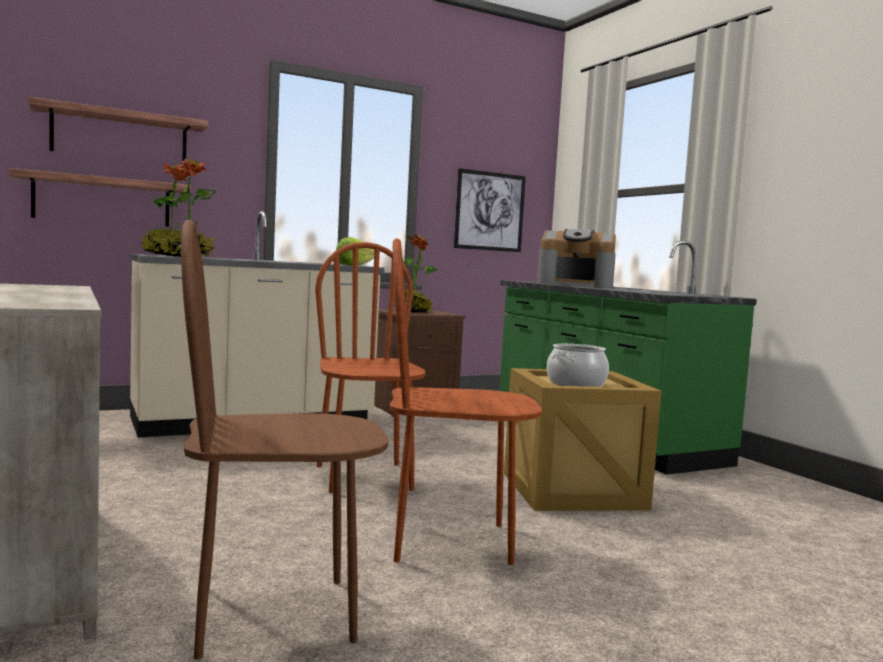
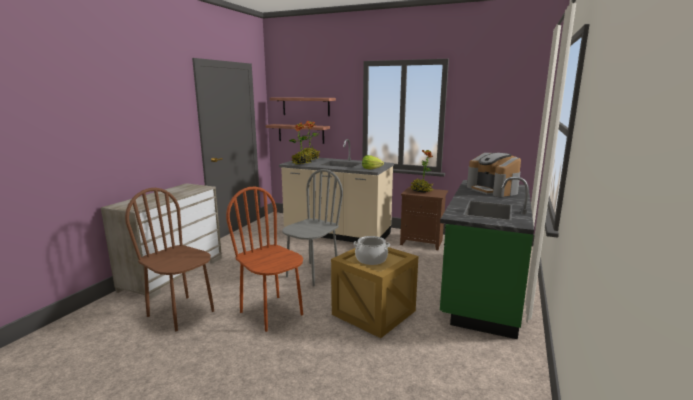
camera: 50 degrees right, 10 degrees up
brown chair [315,242,426,493] -> grey chair [282,169,343,287]
picture [454,168,526,252] -> none

